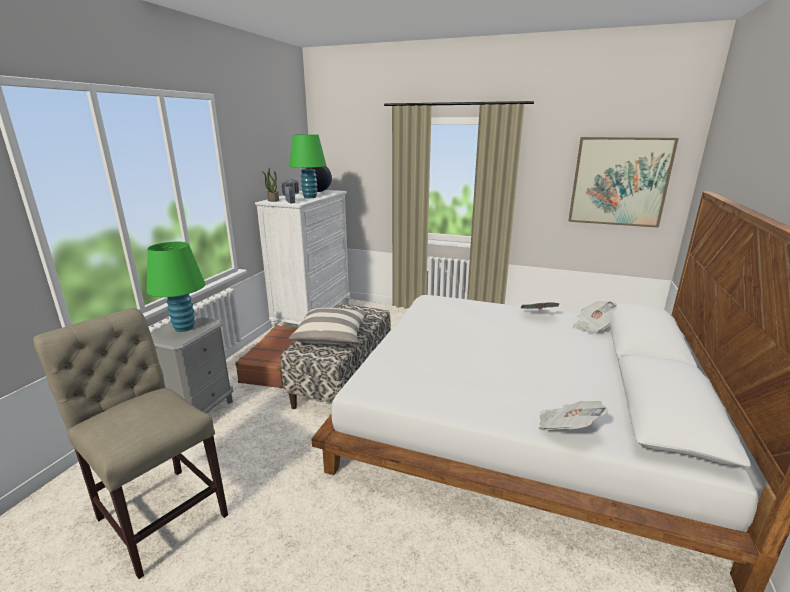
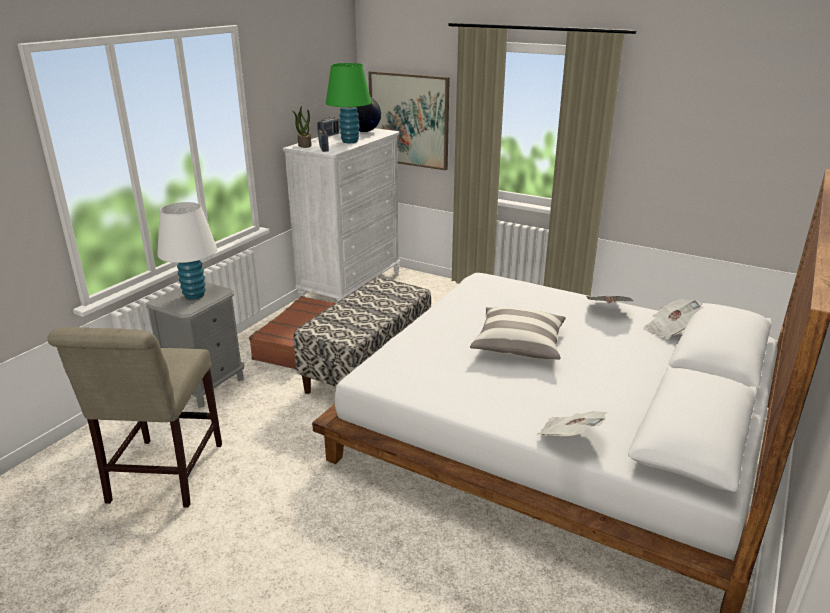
camera: 10 degrees right, 5 degrees up
beige chair [33,308,228,579] -> beige chair turned 135 degrees counterclockwise [47,327,222,508]
green table lamp [146,242,205,332] -> white table lamp [157,202,217,300]
pillow [288,308,368,345] -> pillow moved to [470,307,566,360]
picture [568,137,679,228] -> picture moved to [368,71,450,171]

